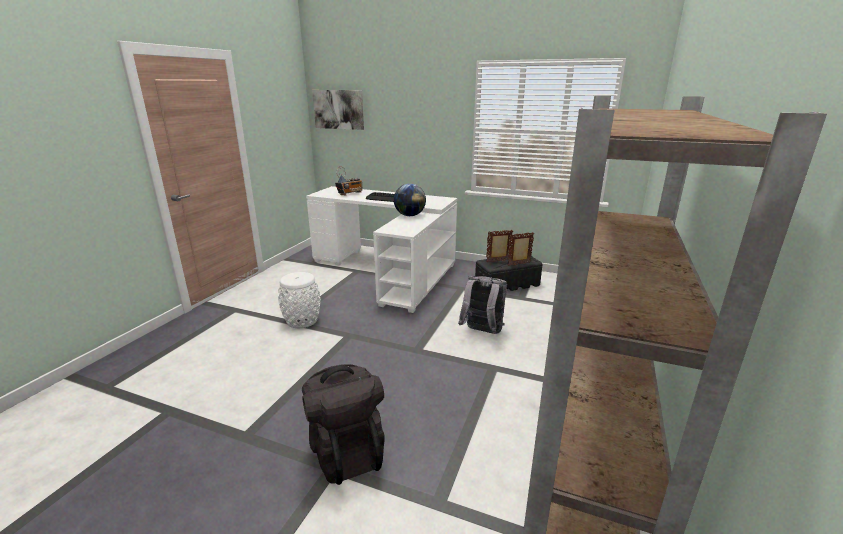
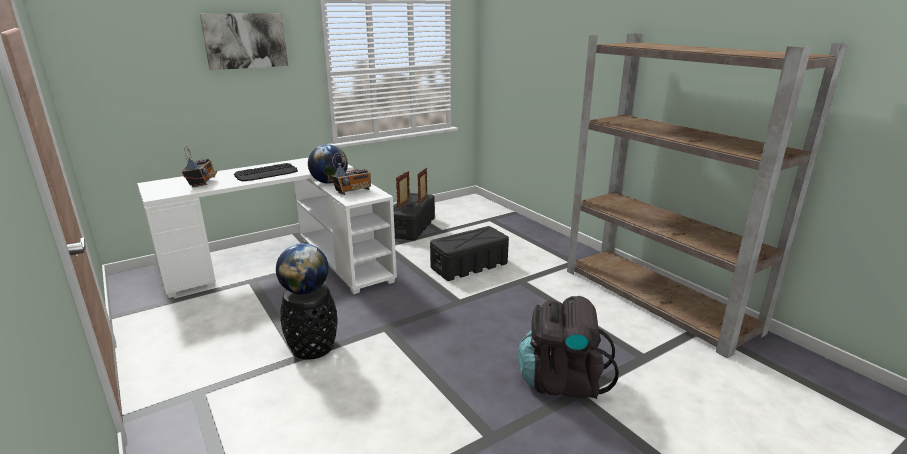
camera: 55 degrees left, 0 degrees up
white stool [278,272,320,328] -> black stool [280,284,337,360]
picture [312,90,364,130] -> picture moved to [200,13,288,70]
grey backpack [458,276,507,334] -> black storage box [430,226,509,281]
none -> globe [276,243,329,294]
none -> radio [331,153,371,195]

